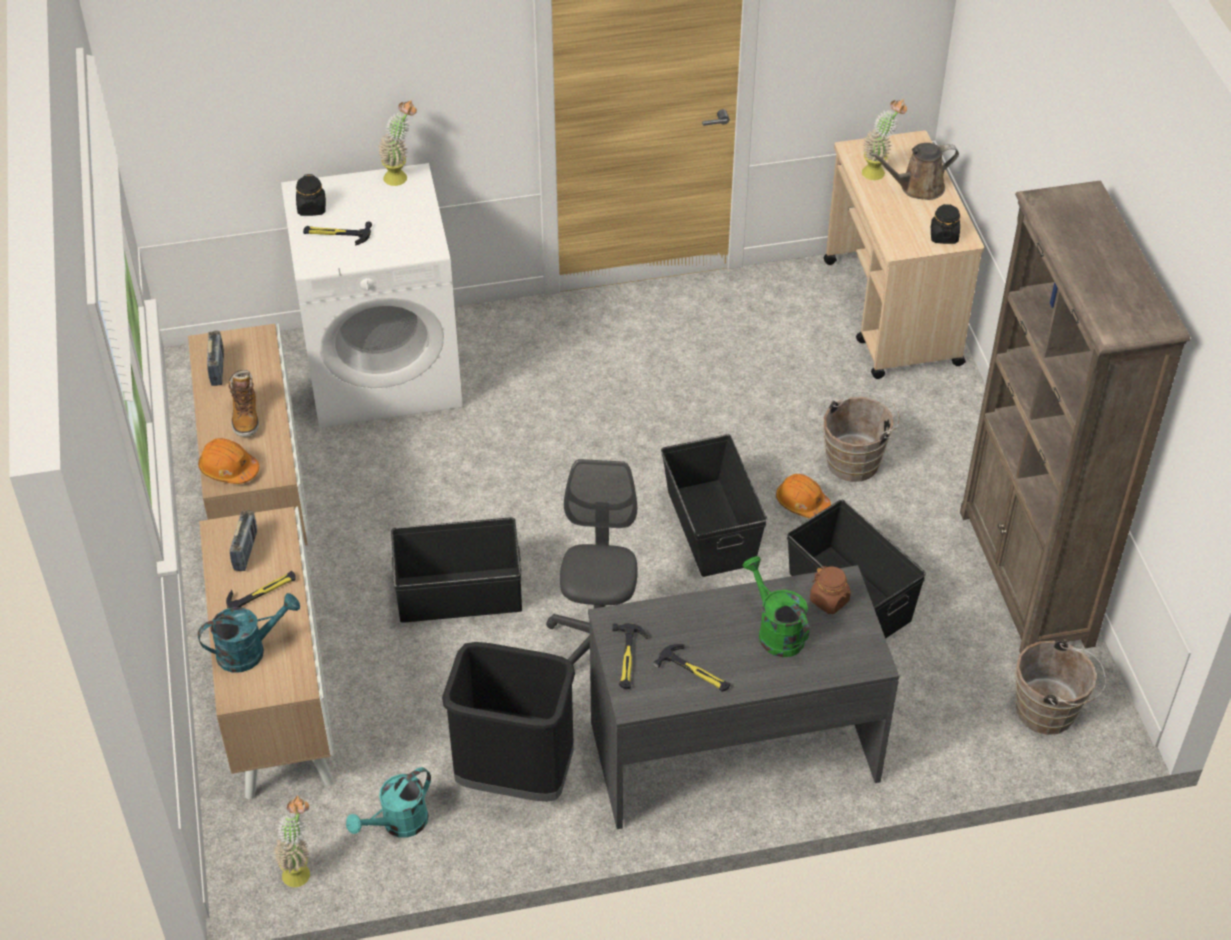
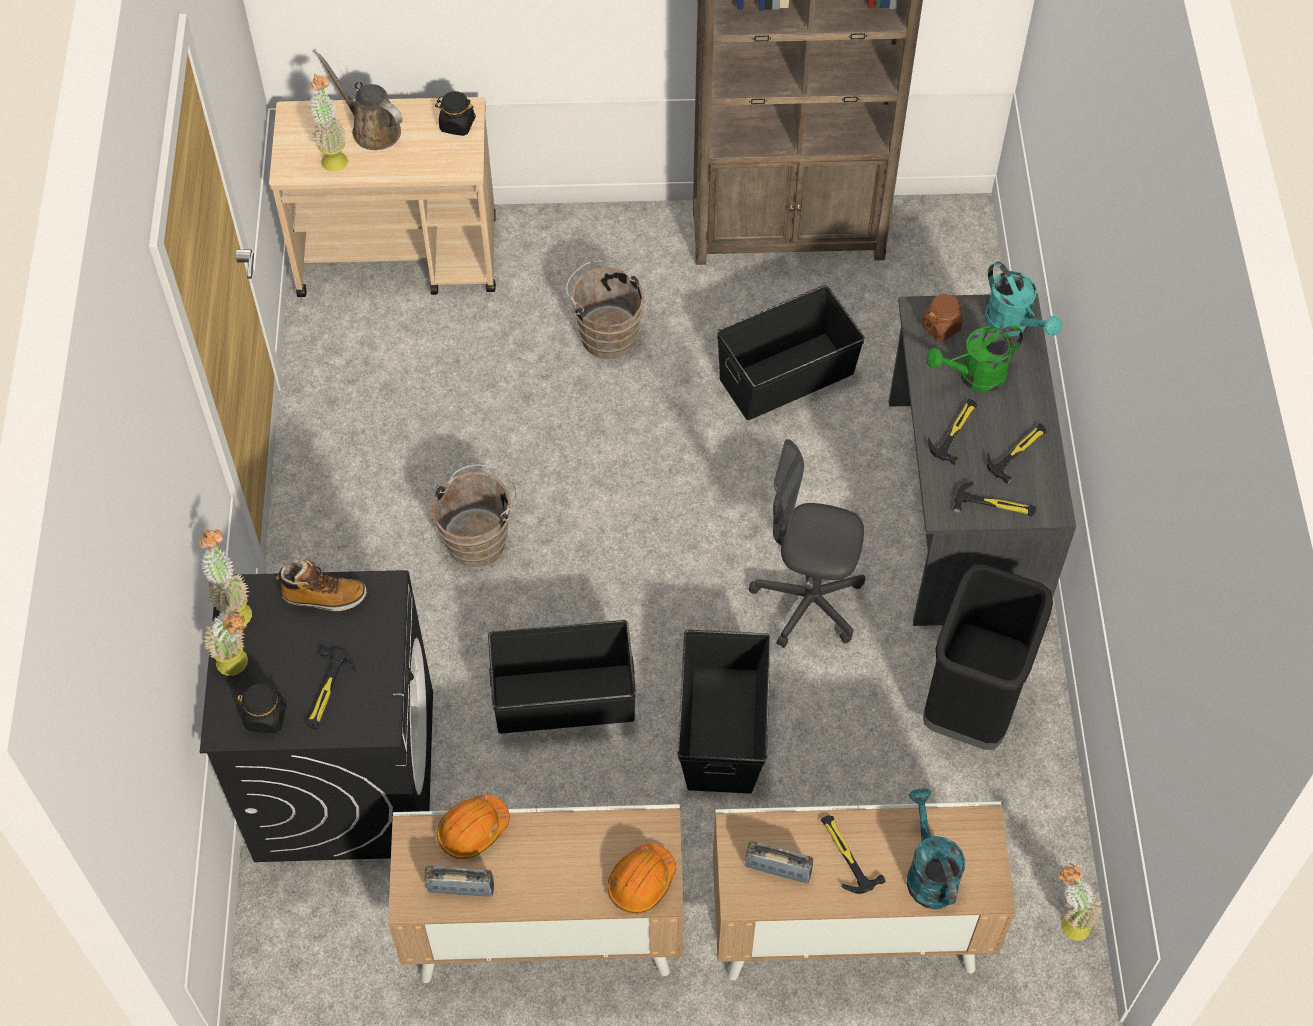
camera: 80 degrees left, 10 degrees up
boot [229,370,259,437] -> boot moved to [276,559,367,611]
white washing machine [281,163,463,428] -> black washing machine [200,570,433,862]
turquoise watering can [346,767,431,838] -> turquoise watering can moved to [985,262,1062,337]
black storage box [661,434,767,577] -> black storage box moved to [488,620,636,734]
orange hard hat [776,474,831,519] -> orange hard hat moved to [437,794,510,859]
brown watering can [869,143,959,200] -> brown watering can turned 135 degrees clockwise [317,54,402,150]
brown bucket [1015,639,1106,735] -> brown bucket moved to [431,464,517,567]
none -> potted plant [204,609,248,676]
none -> hammer [928,399,977,465]

